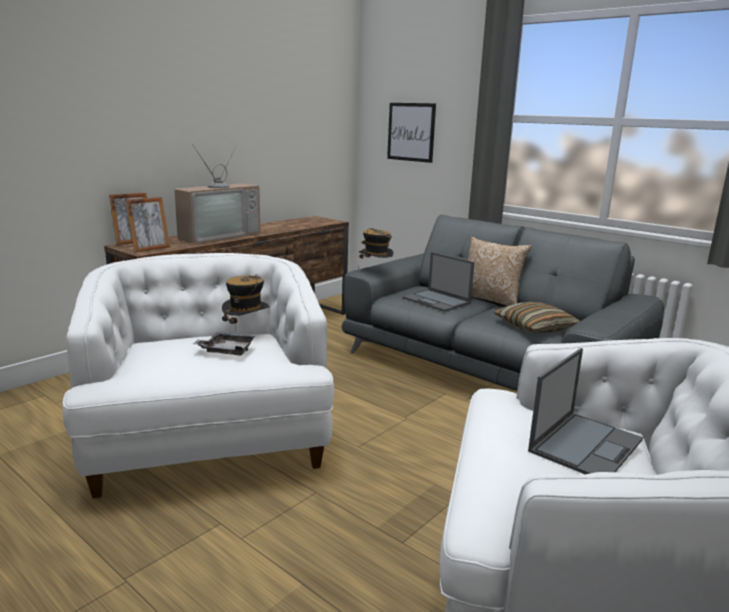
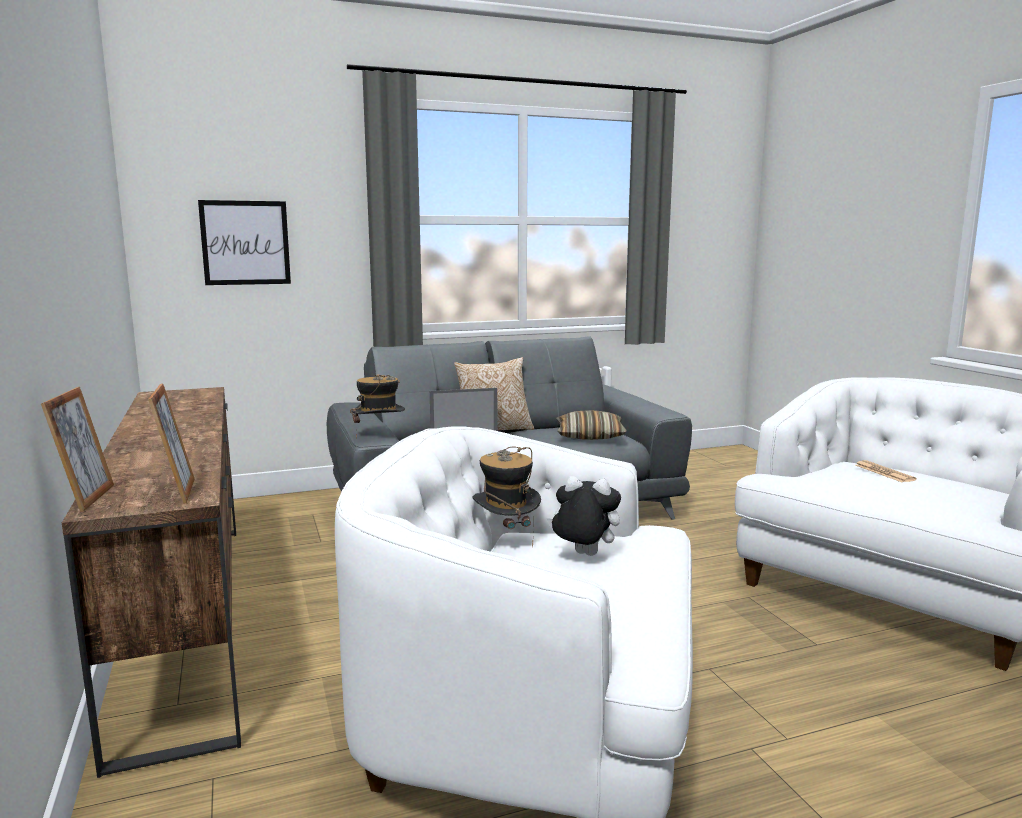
camera: 60 degrees left, 5 degrees down
television [174,144,260,244] -> none
grey tray [193,332,255,356] -> plush toy [547,476,621,556]
laptop [528,348,643,474] -> newspaper [855,460,916,482]

